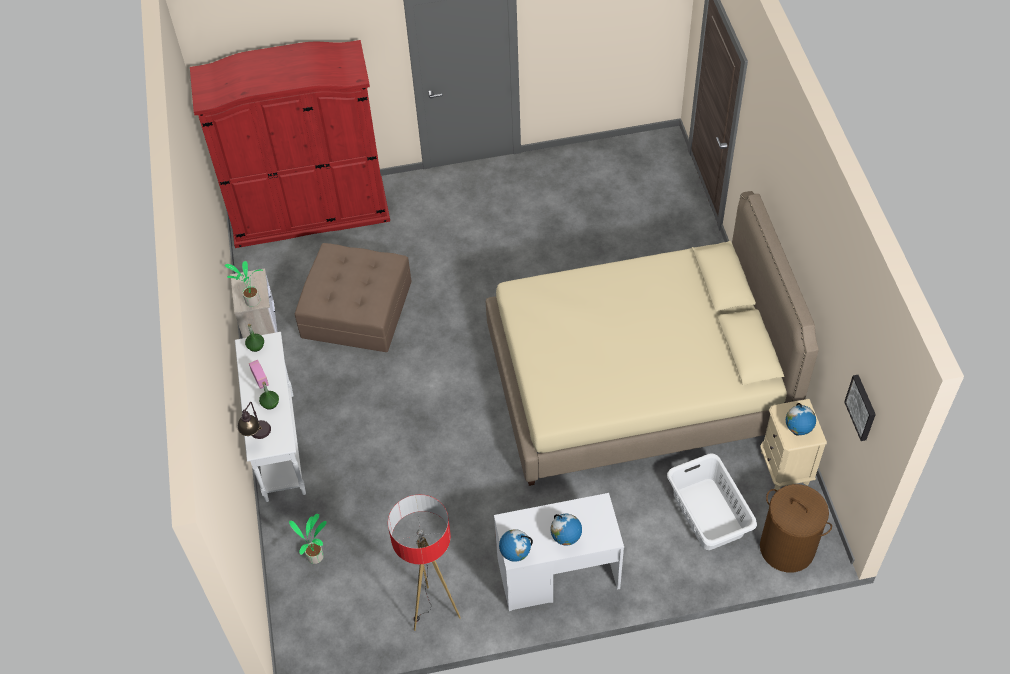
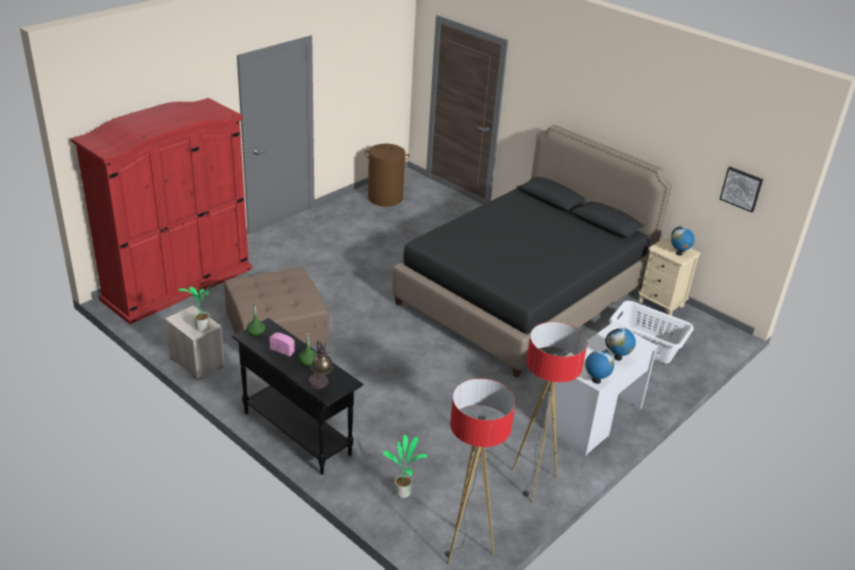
camera: 40 degrees left, 20 degrees down
white console table [235,332,306,502] -> black console table [232,318,364,475]
beige bed [485,191,819,486] -> black bed [392,125,672,377]
brown laundry basket [760,484,832,572] -> brown laundry basket moved to [364,144,410,207]
none -> floor lamp [445,378,515,564]

